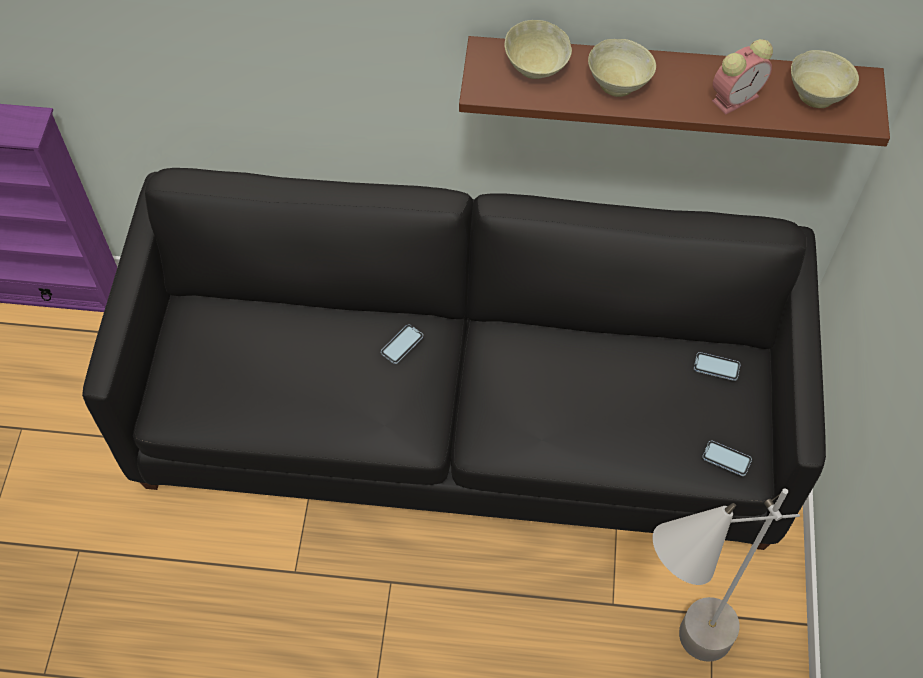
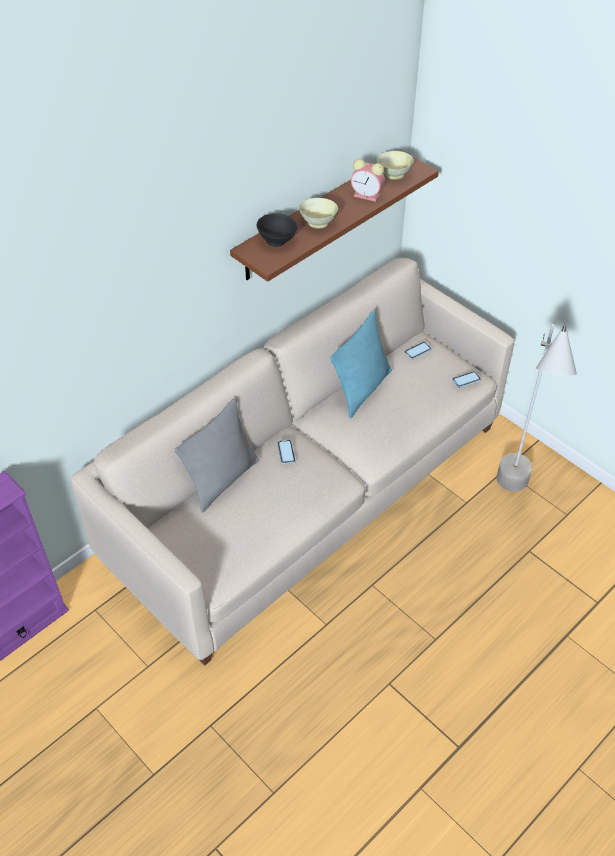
camera: 50 degrees left, 10 degrees down
black sofa [82,168,826,550] -> beige sofa [71,258,514,665]
beige bowl [504,20,572,79] -> black bowl [257,213,298,247]
alarm clock [712,39,773,115] -> alarm clock turned 105 degrees clockwise [351,159,385,202]
none -> grey pillow [174,398,259,513]
none -> turquoise pillow [330,311,392,418]

